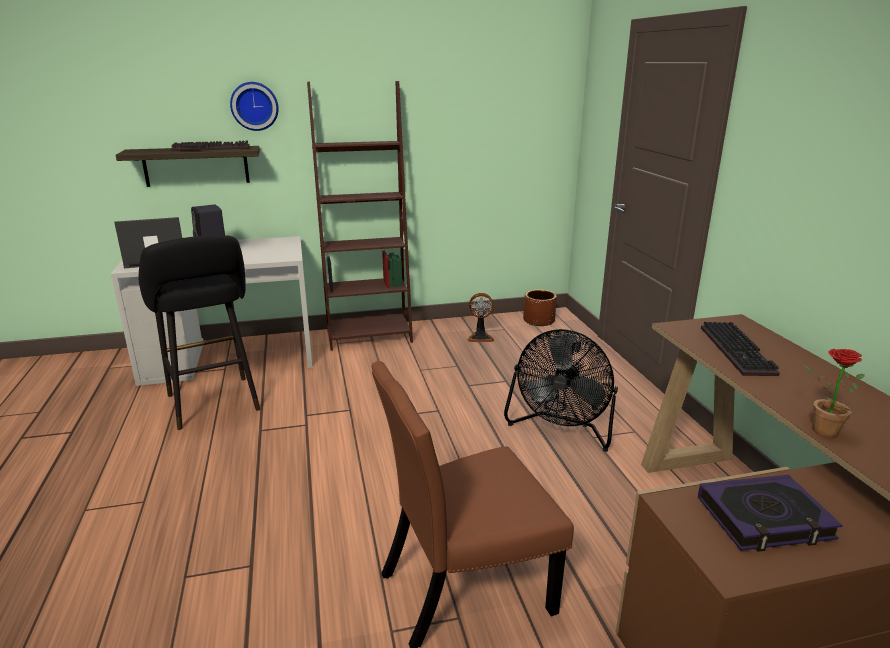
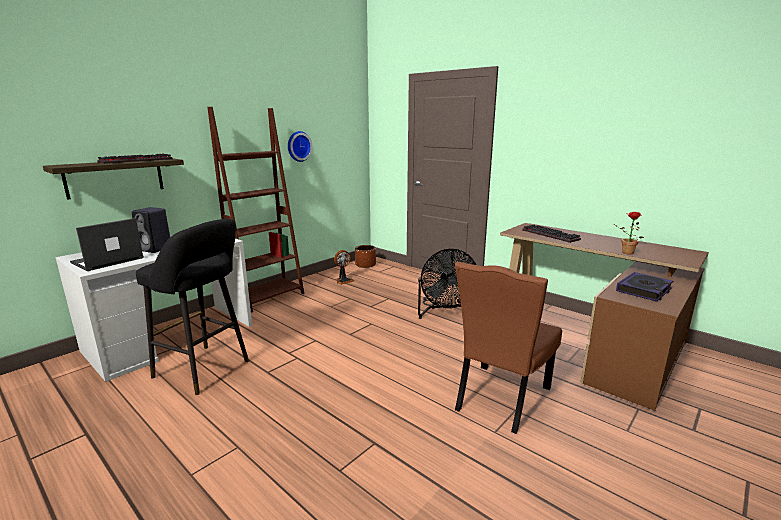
camera: 35 degrees left, 5 degrees down
wall clock [230,82,279,131] -> wall clock moved to [288,131,313,162]

